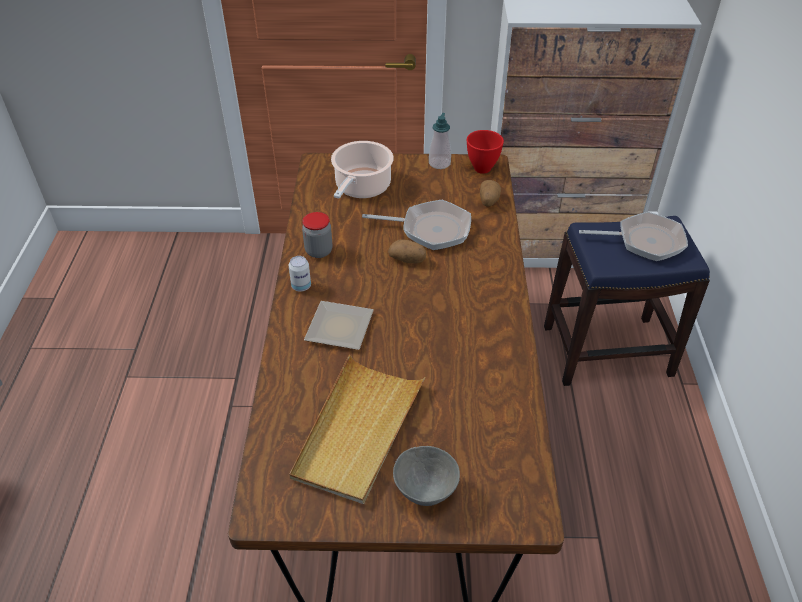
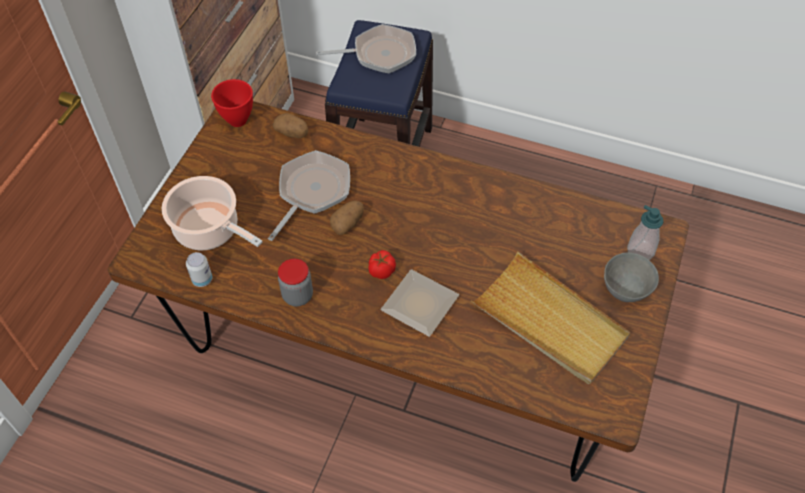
camera: 70 degrees left, 10 degrees up
can [289,256,311,291] -> can moved to [186,252,212,287]
soap dispenser [429,113,451,169] -> soap dispenser moved to [627,205,664,260]
frying pan [579,212,688,261] -> frying pan turned 60 degrees clockwise [316,24,416,74]
none -> tomato [368,250,396,279]

